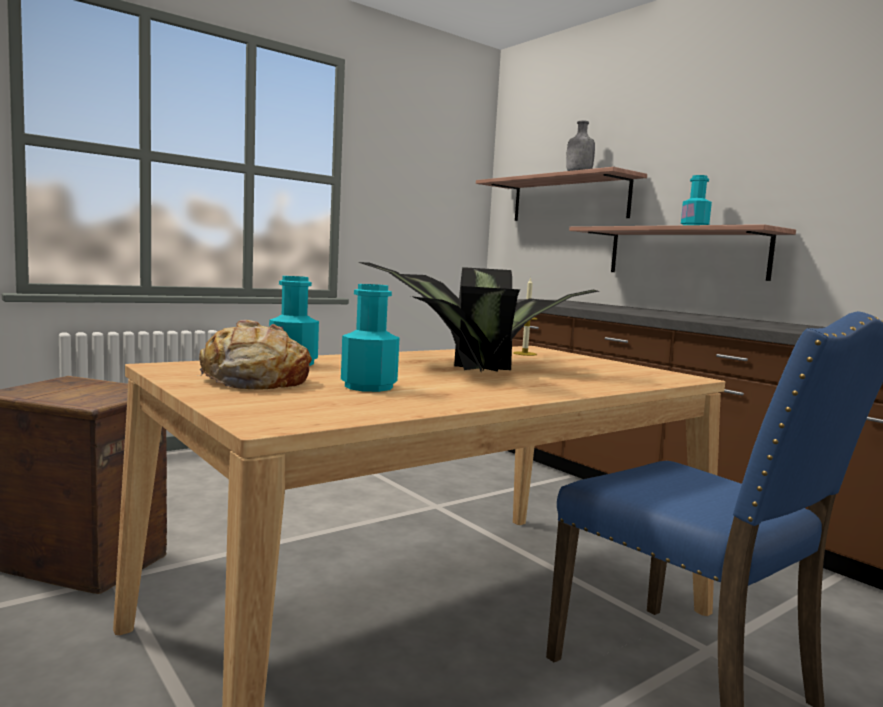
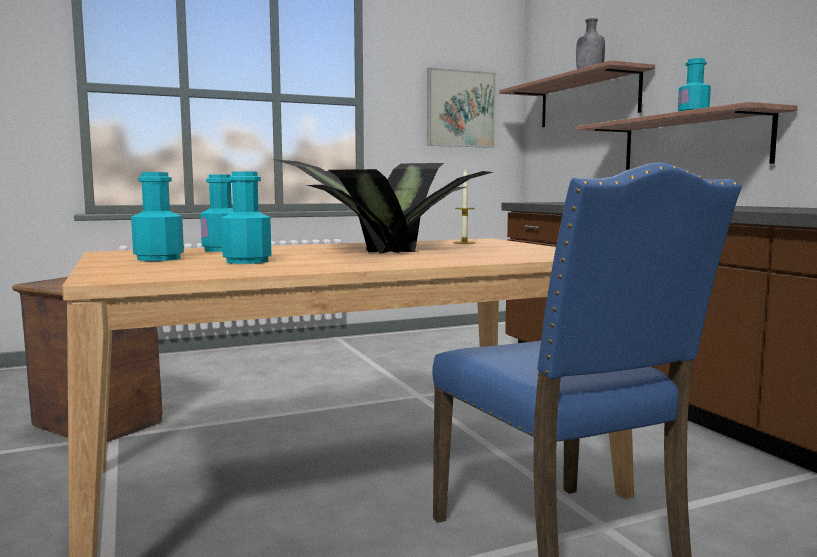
camera: 15 degrees right, 0 degrees up
bread [197,320,312,390] -> turquoise bottle [131,172,184,261]
none -> picture [427,67,496,148]

